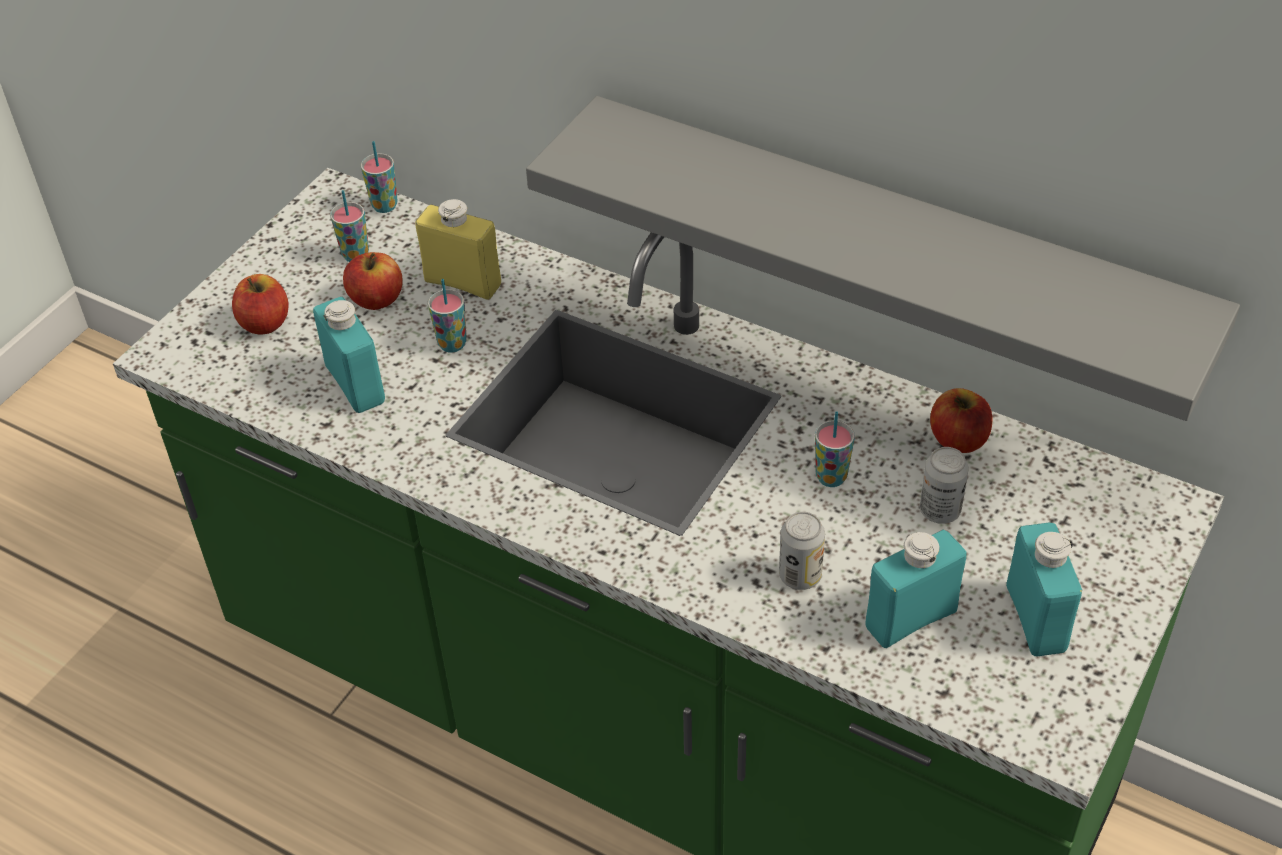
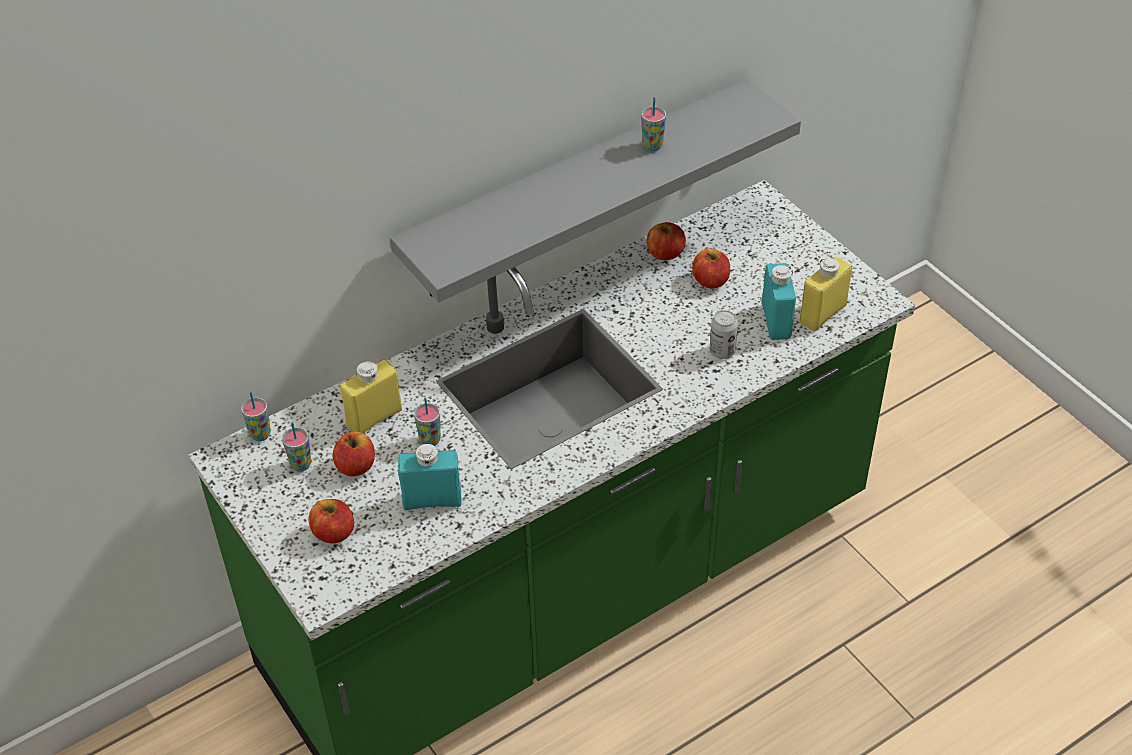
camera: 65 degrees left, 0 degrees up
cup [815,411,855,487] -> cup moved to [641,97,666,151]
can [920,447,969,524] -> apple [692,249,730,288]
turquoise bottle [1006,523,1082,656] -> none
none -> yellow bottle [800,257,852,331]

